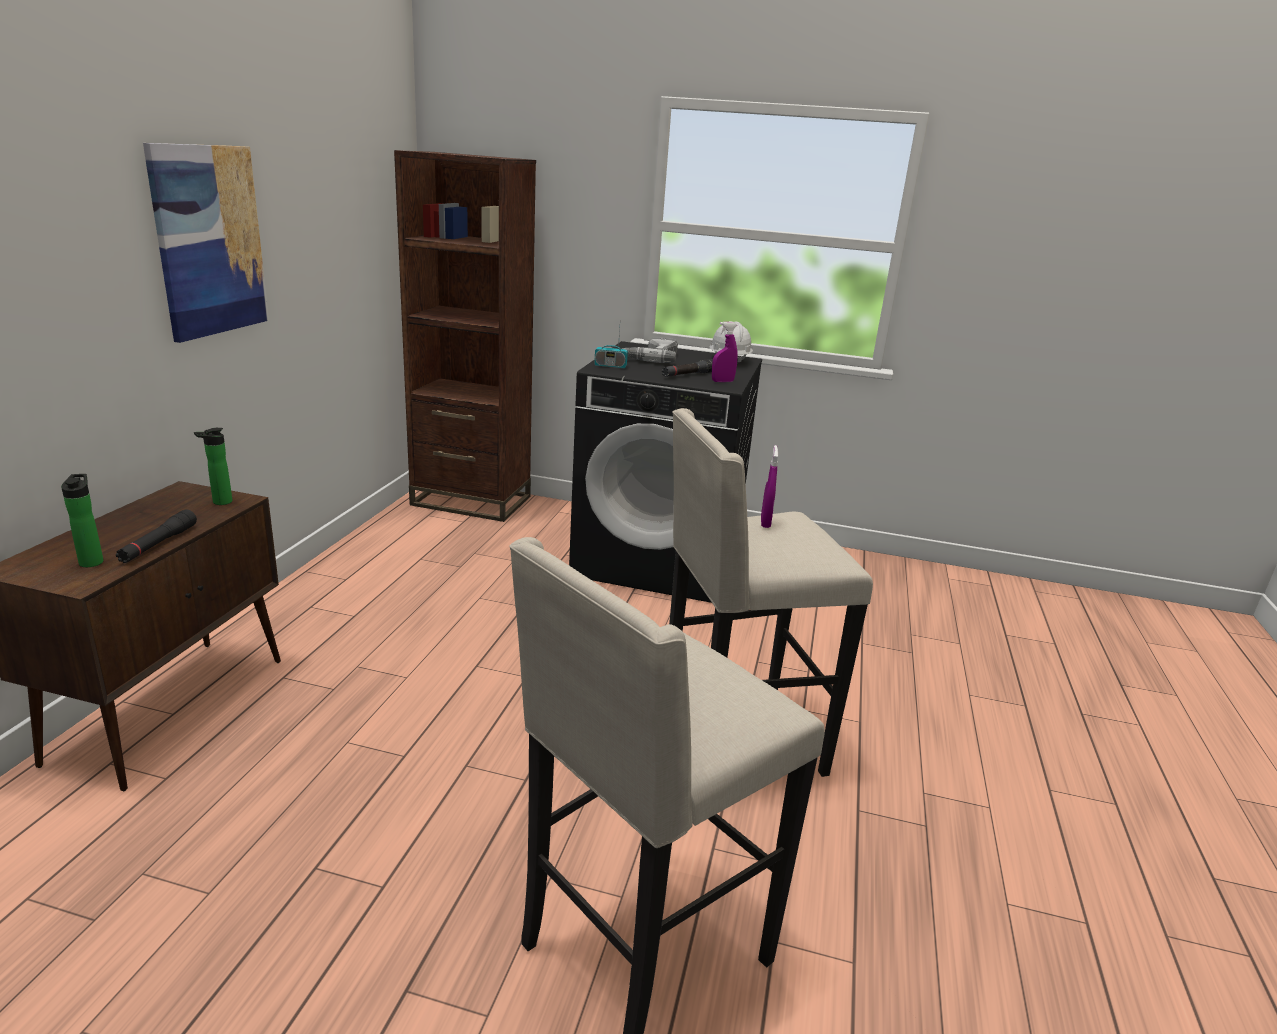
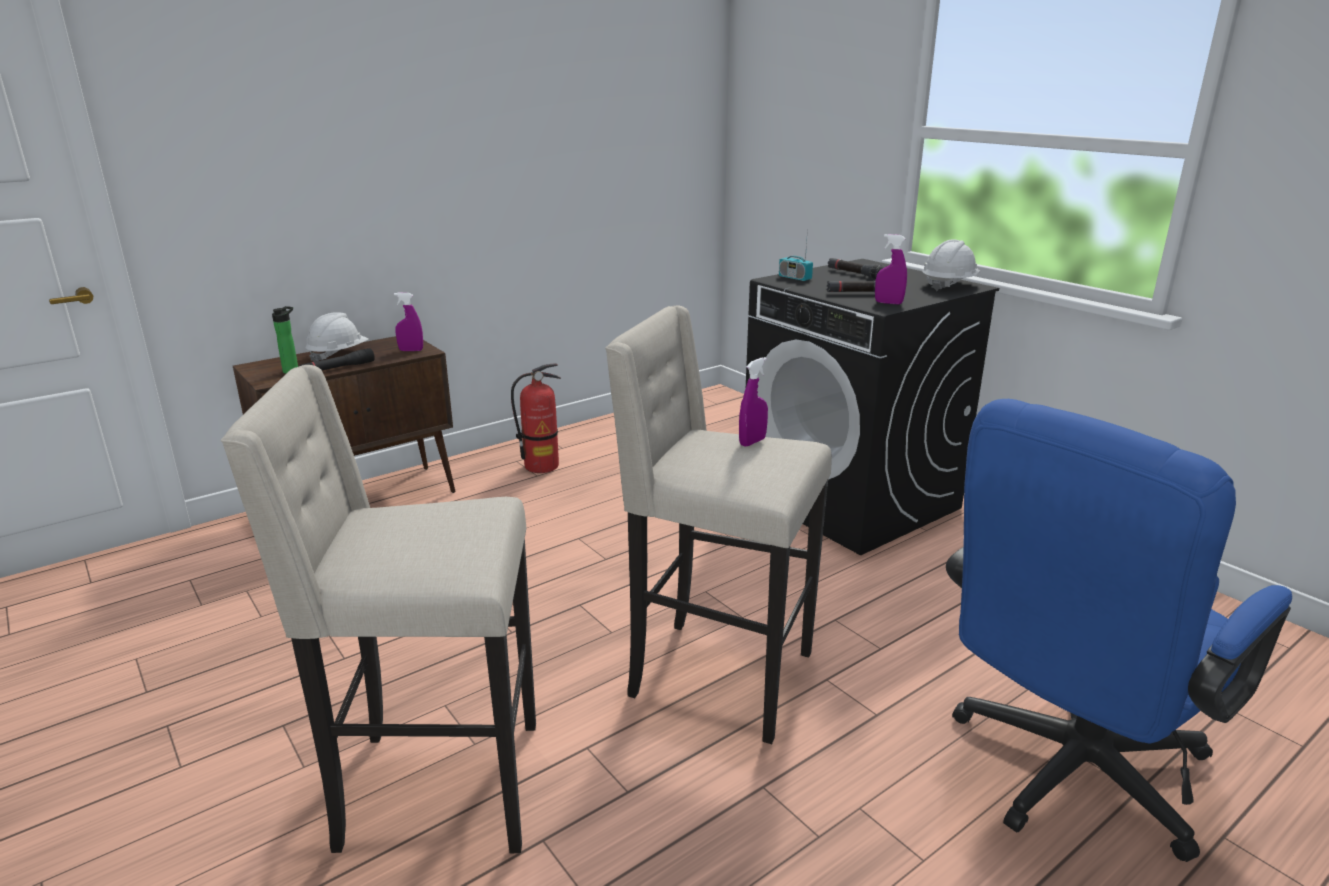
camera: 40 degrees right, 0 degrees up
picture [143,143,269,343] -> none
bottle [194,428,232,505] -> purple spray bottle [394,293,423,351]
brown bookcase [394,150,536,522] -> none
power drill [622,337,678,363] -> black flashlight [828,258,886,279]
none -> white hard hat [305,312,368,362]
none -> fire extinguisher [511,363,561,473]
none -> blue office chair [946,399,1292,862]

